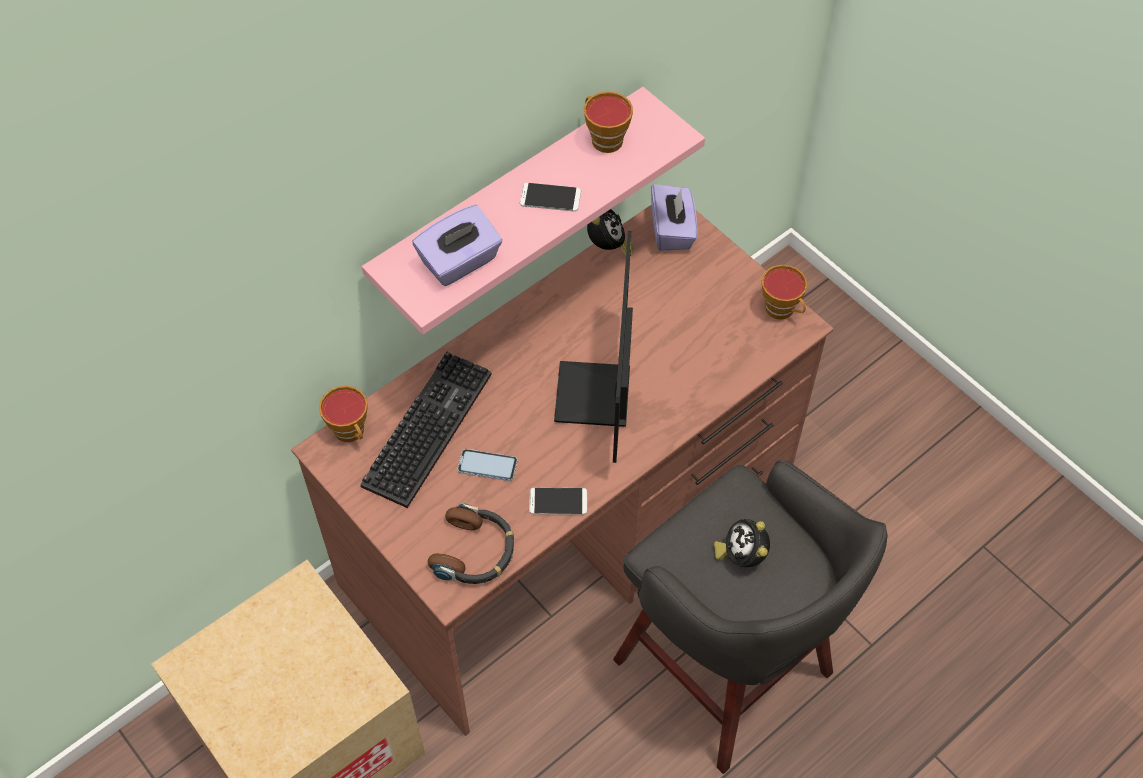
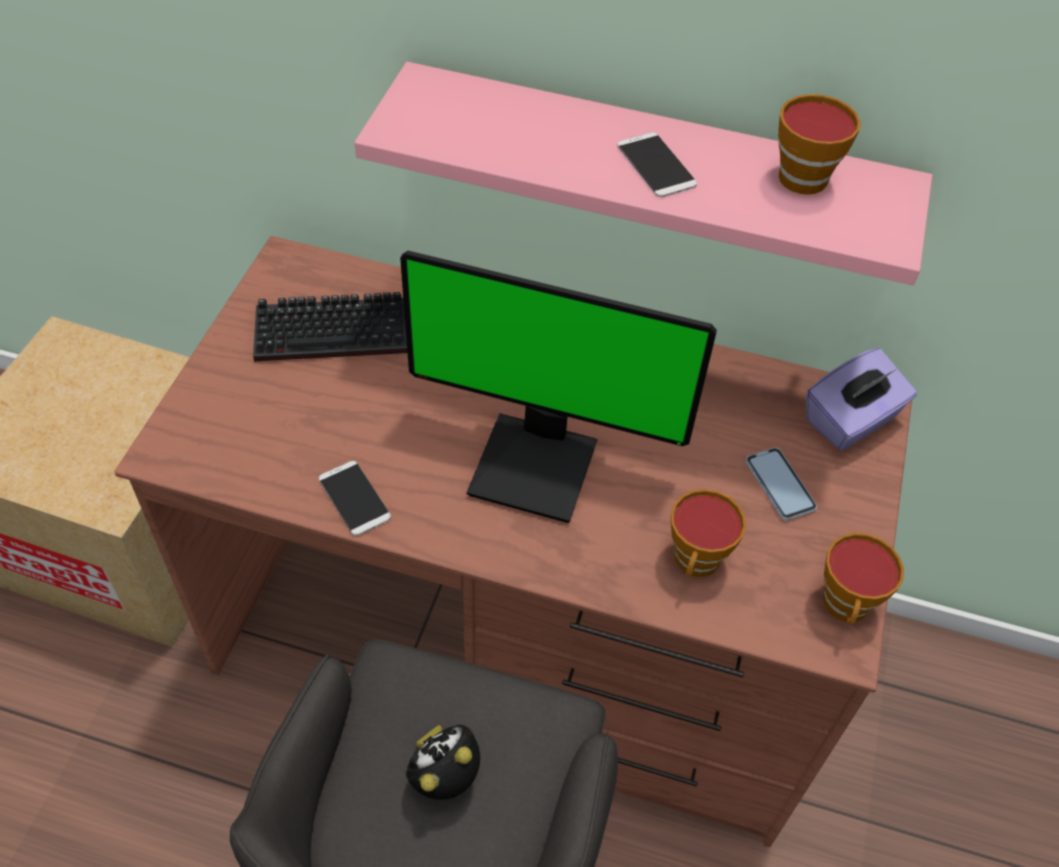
camera: 55 degrees right, 5 degrees down
cup [319,386,368,442] -> cup moved to [671,489,746,577]
purple tissue box [412,205,502,286] -> none
headphones [428,504,514,584] -> none
phone [458,449,517,481] -> phone moved to [746,448,817,520]
monitor [554,231,633,463] -> monitor turned 135 degrees counterclockwise [400,251,717,523]
alarm clock [587,209,633,256] -> none

